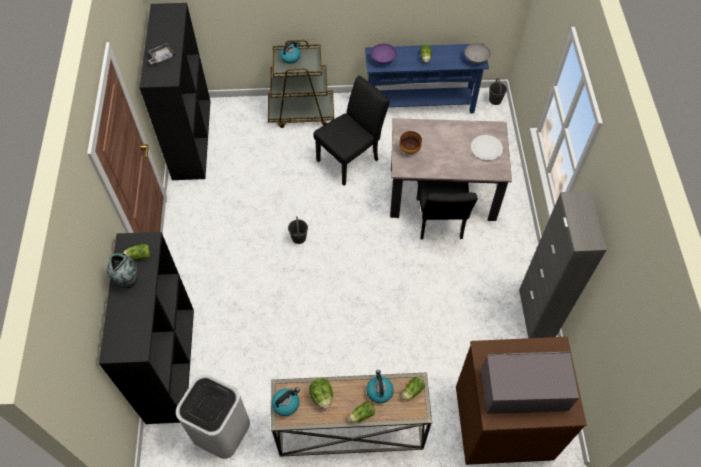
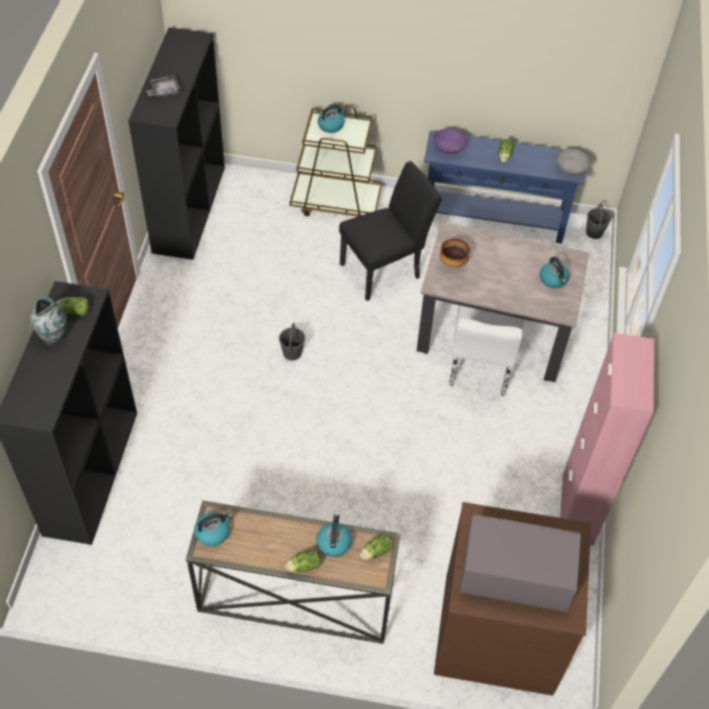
camera: 10 degrees right, 5 degrees down
white trash can [176,374,250,459] -> none
lettuce [309,378,333,409] -> none
black chair [417,181,477,240] -> white chair [449,305,524,396]
white plate [471,135,503,161] -> kettle [540,257,569,289]
grey cabinet [519,191,607,338] -> pink cabinet [560,333,654,546]

